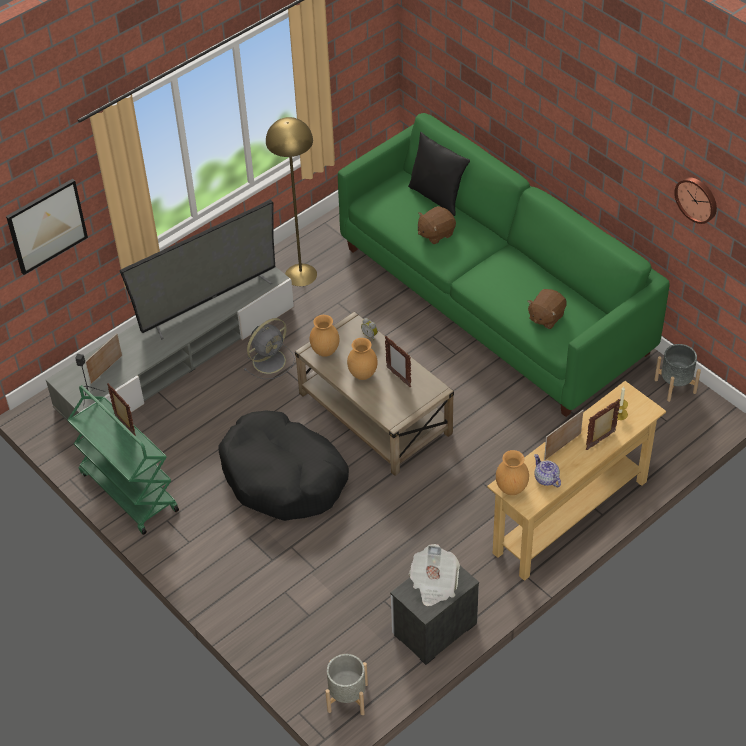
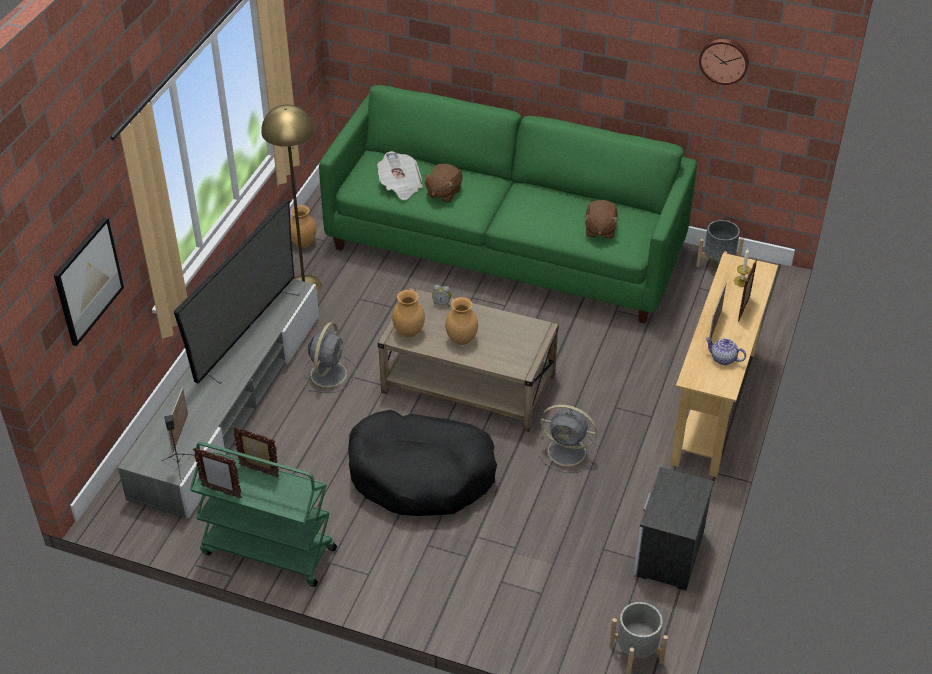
camera: 30 degrees left, 5 degrees down
picture frame [385,336,411,387] -> picture frame moved to [193,447,242,499]
black pillow [408,132,470,216] -> none
newspaper [409,544,460,606] -> newspaper moved to [377,151,423,200]
brown vase [496,450,529,495] -> brown vase moved to [290,205,316,247]
none -> grey fan [539,404,597,473]

